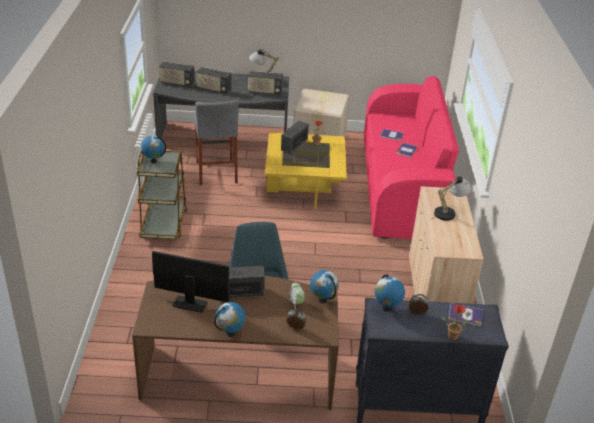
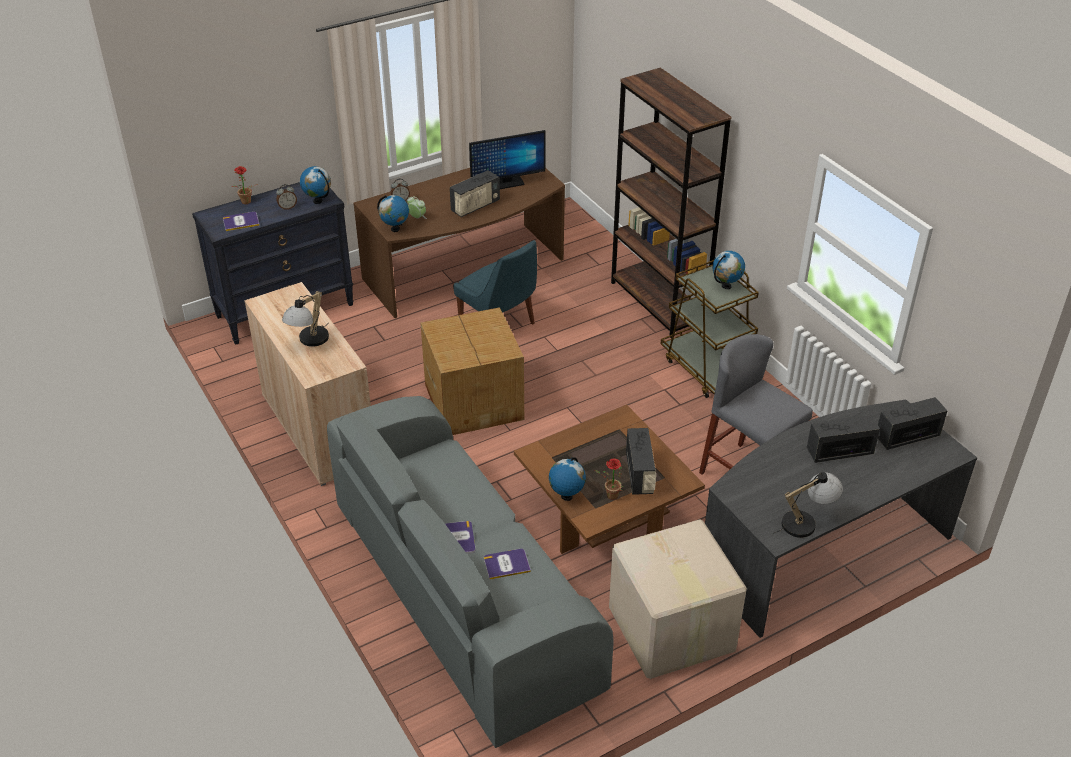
camera: 150 degrees right, 5 degrees up
globe [214,302,246,337] -> globe moved to [549,457,586,501]
radio [248,71,283,95] -> none
yellow coffee table [265,132,347,209] -> brown coffee table [514,405,705,554]
pink sofa [364,76,459,239] -> grey sofa [327,396,614,748]
none -> cardboard box [420,307,524,435]
none -> brown bookcase [611,68,732,338]

